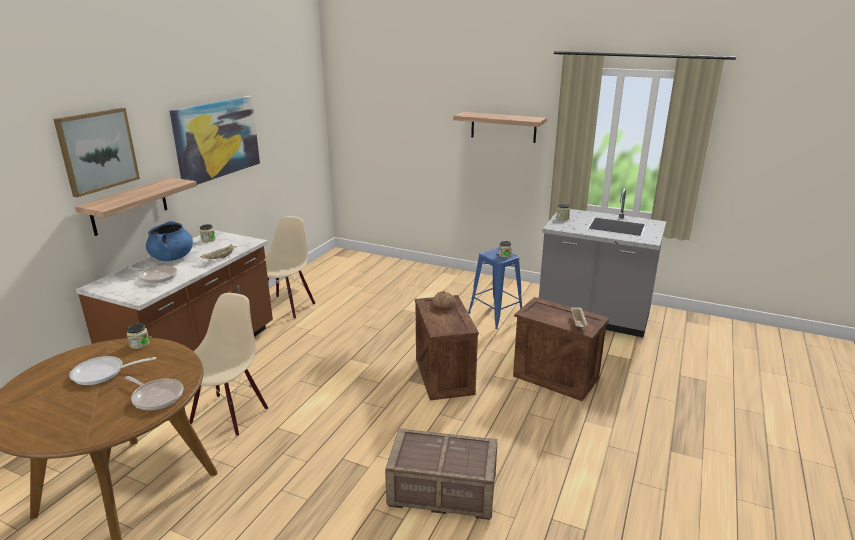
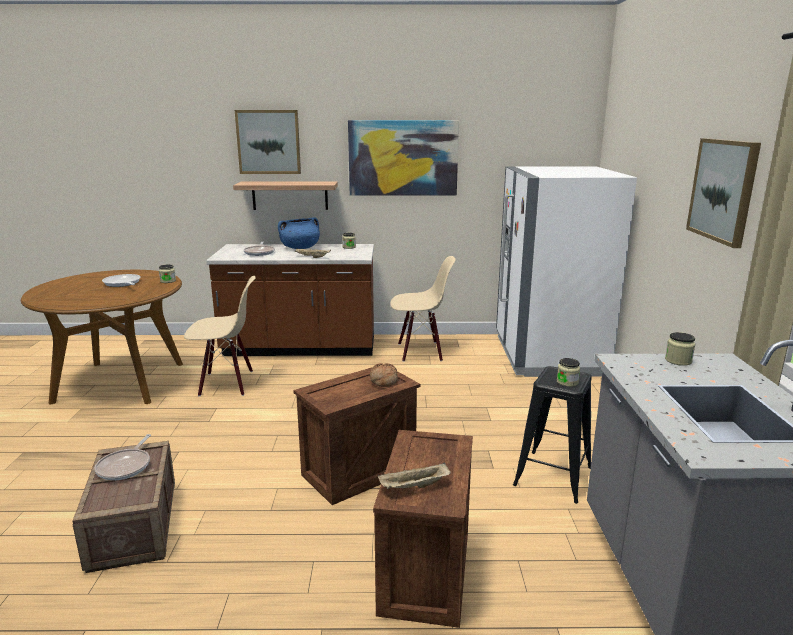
camera: 65 degrees right, 5 degrees down
frying pan [125,376,183,410] -> frying pan moved to [94,434,151,480]
shelf [453,112,547,143] -> picture [686,138,761,248]
blue stool [468,248,522,329] -> black stool [513,366,592,504]
none -> white fridge [496,166,637,377]

